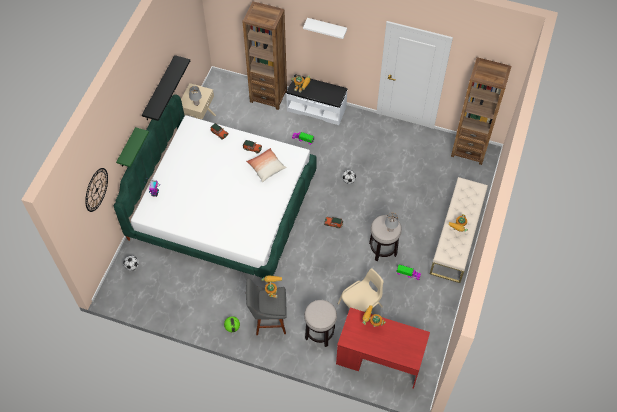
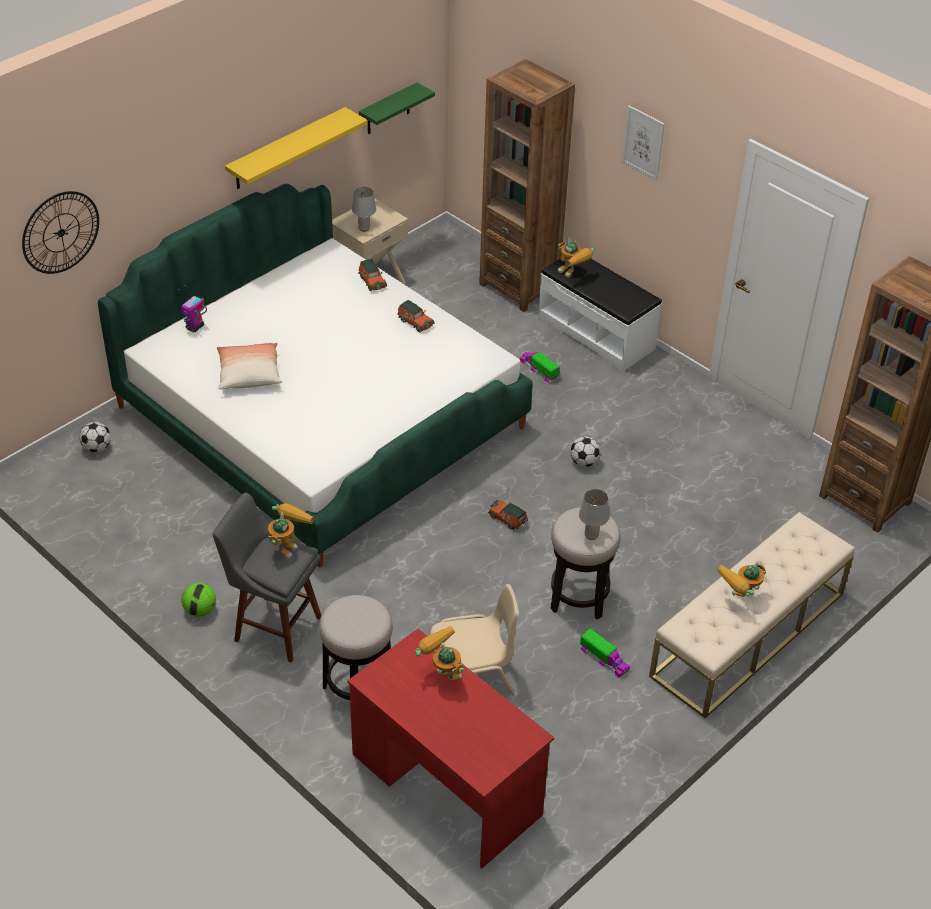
camera: 25 degrees right, 15 degrees down
green shelf [116,127,149,167] -> green shelf moved to [359,83,435,134]
black shelf [142,55,190,121] -> yellow shelf [225,107,368,189]
pillow [246,148,287,182] -> pillow moved to [217,343,282,389]
white shelf [303,18,347,39] -> picture [622,105,665,181]

